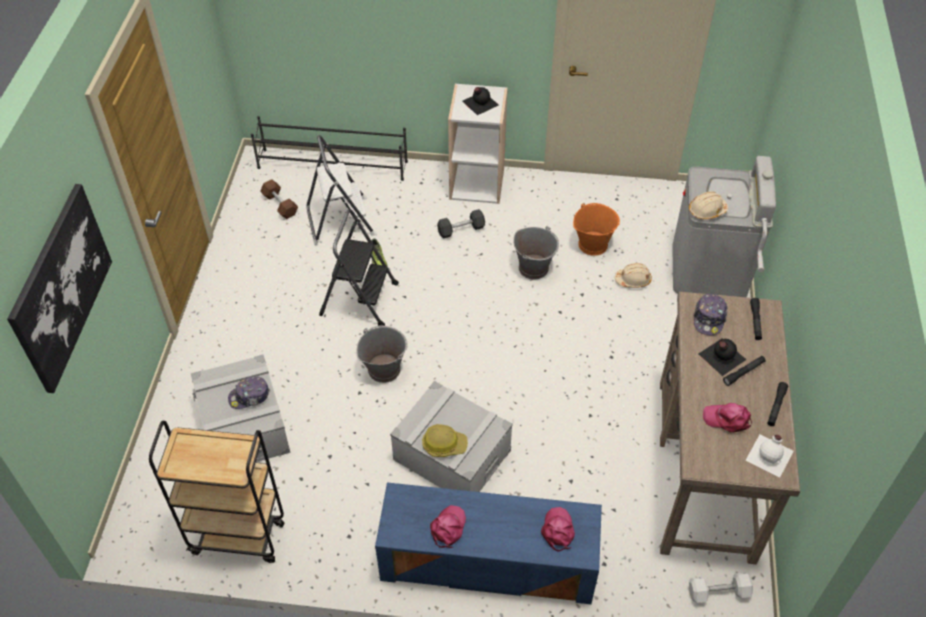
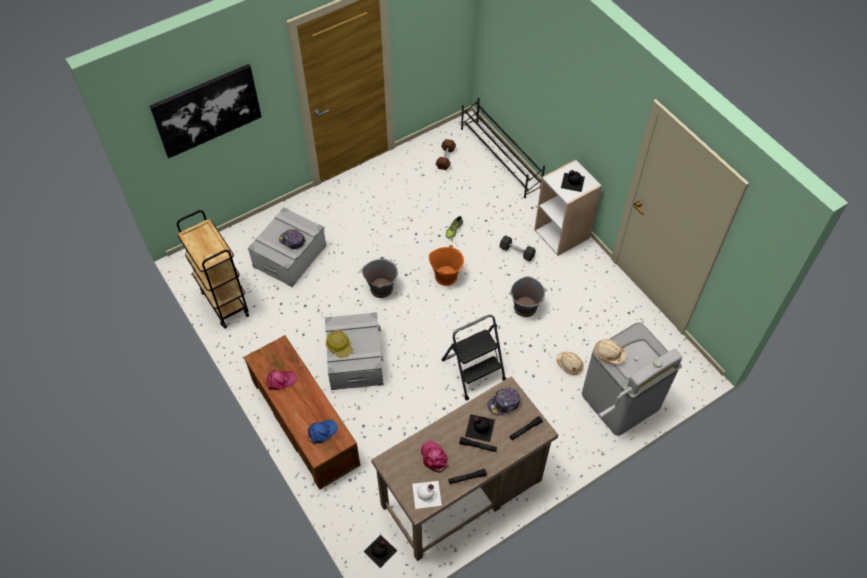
camera: 50 degrees right, 5 degrees up
white step ladder [306,135,377,245] -> none
black step ladder [319,210,399,326] -> black step ladder moved to [442,315,506,401]
blue bench [375,483,602,604] -> brown bench [244,335,360,490]
pink cap [541,507,575,552] -> blue cap [308,420,338,445]
orange bucket [573,203,620,256] -> orange bucket moved to [429,245,464,286]
white dumbbell [689,573,753,603] -> black bottle [364,535,397,568]

